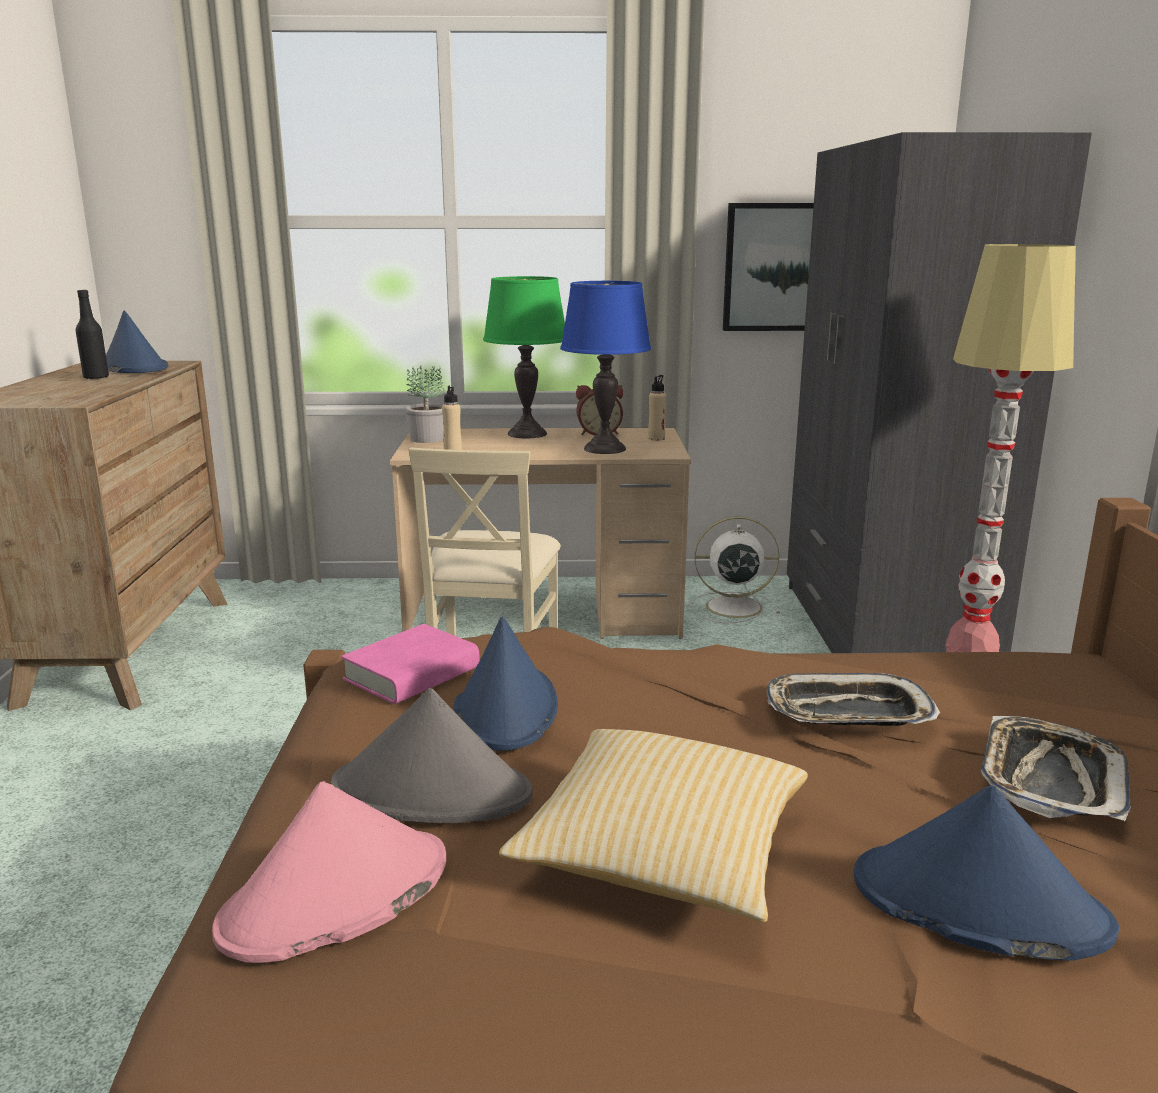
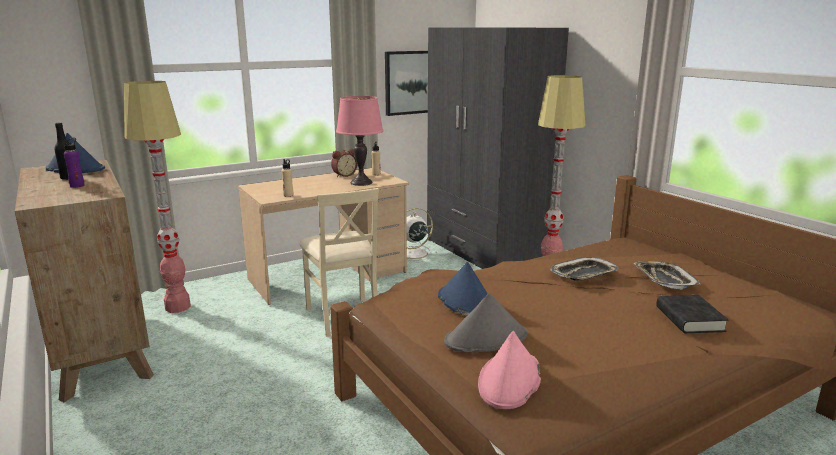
camera: 30 degrees left, 0 degrees up
pink book [341,624,480,704] -> none
potted plant [405,365,445,443] -> none
green table lamp [483,276,565,438] -> none
pillow [499,729,808,922] -> none
blue table lamp [560,281,651,454] -> pink table lamp [336,96,384,186]
blue hat [854,785,1119,961] -> black book [656,295,728,333]
none -> purple bottle [64,138,85,188]
none -> floor lamp [124,81,191,313]

